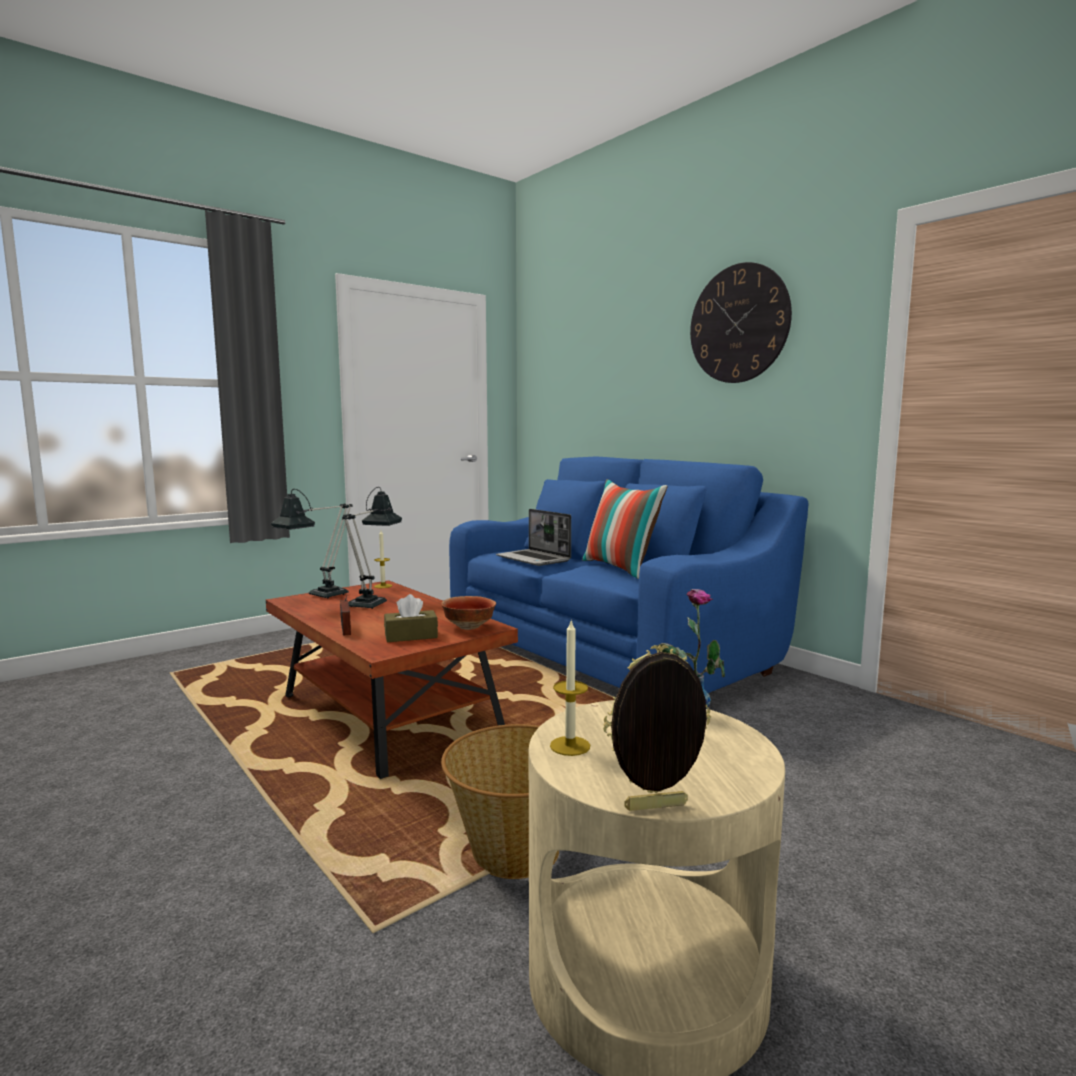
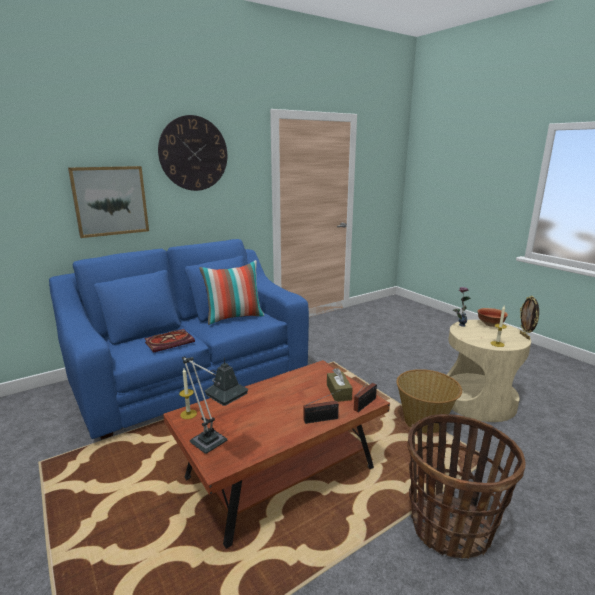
camera: 85 degrees left, 10 degrees up
table lamp [342,487,402,609] -> none
bowl [441,596,496,630] -> bowl moved to [478,308,508,327]
laptop [496,509,571,566] -> book [144,329,195,353]
none -> picture [68,166,149,238]
none -> radio [354,373,377,412]
none -> basket [407,414,526,559]

